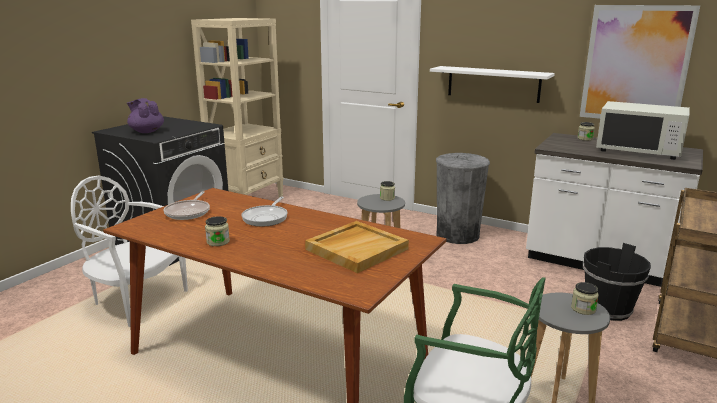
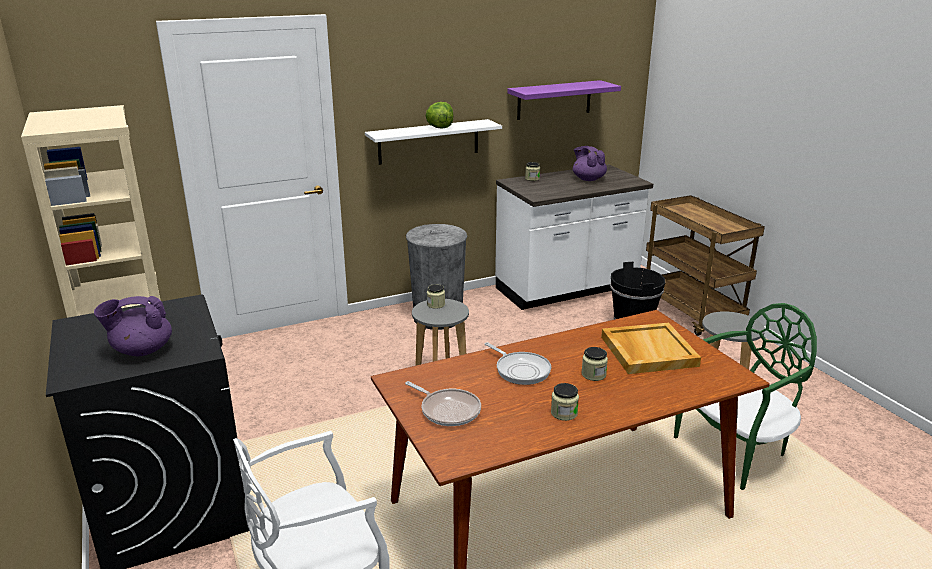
camera: 55 degrees left, 5 degrees up
jar [571,282,599,315] -> jar moved to [581,347,608,381]
picture [580,5,700,119] -> purple shelf [507,80,621,120]
white microwave [596,101,690,160] -> purple teapot [573,146,607,181]
none -> lettuce [426,102,454,129]

